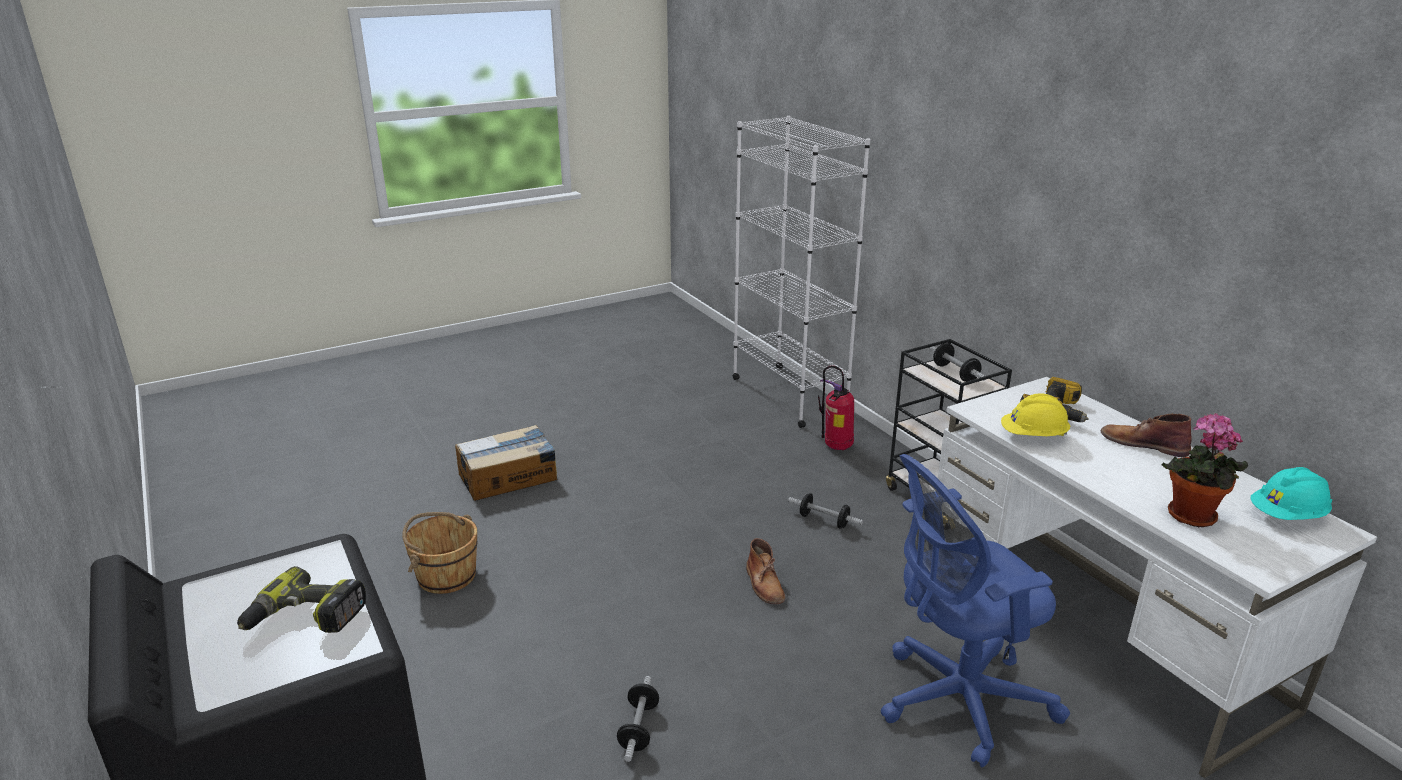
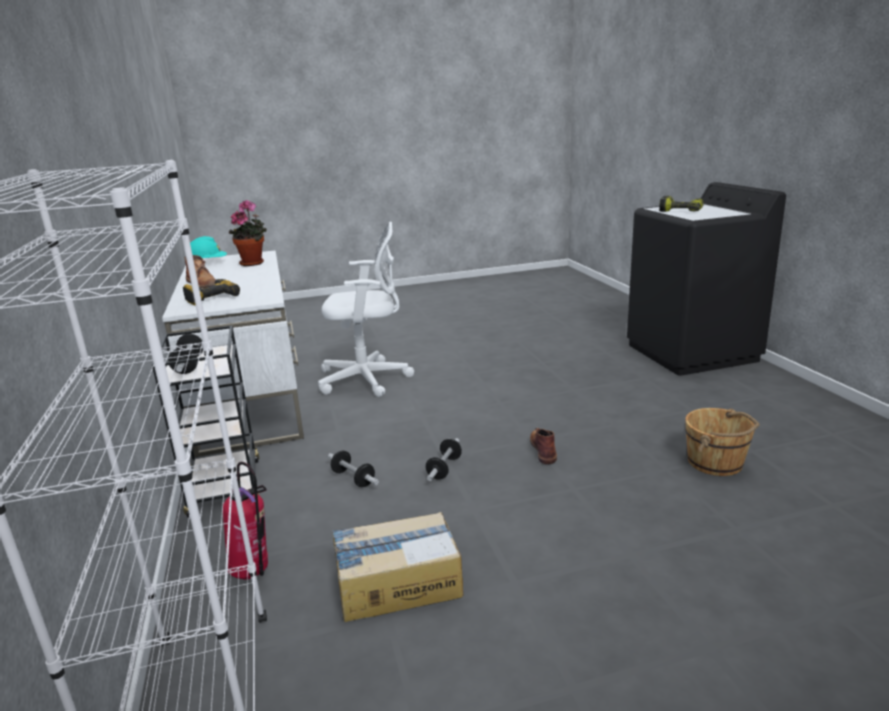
camera: 165 degrees left, 5 degrees down
cardboard box [455,425,557,501] -> cardboard box moved to [332,512,463,622]
dumbbell [617,676,659,762] -> dumbbell moved to [426,438,462,481]
brown boot [746,538,785,605] -> brown boot moved to [530,428,557,464]
blue office chair [881,454,1070,767] -> white office chair [318,222,414,397]
yellow hard hat [1001,394,1070,436] -> none

